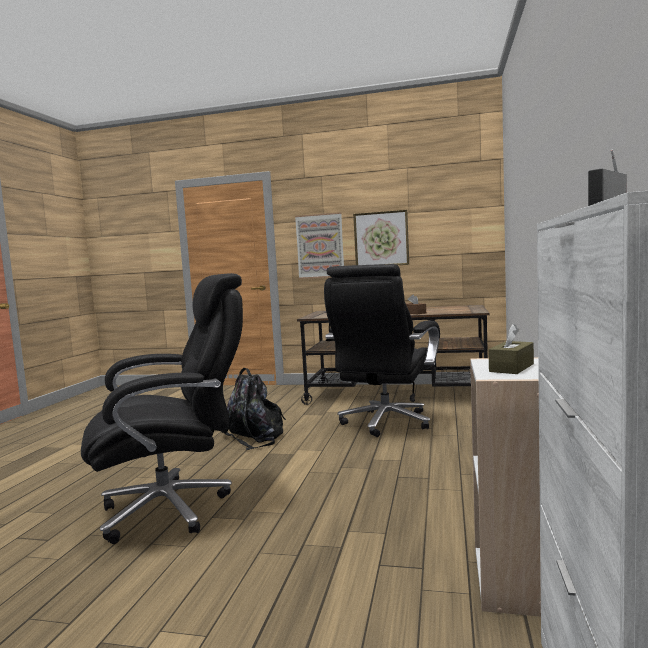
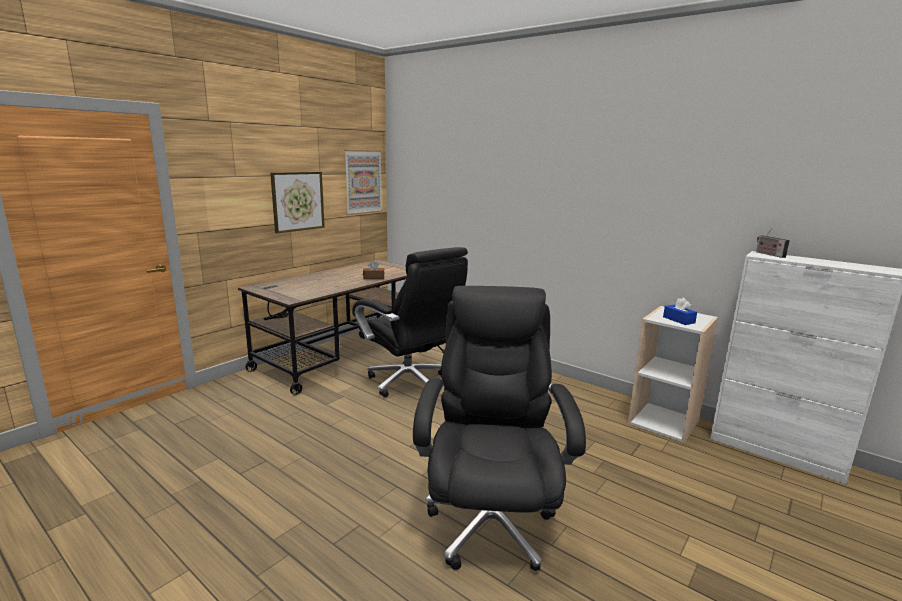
camera: 65 degrees left, 10 degrees up
black backpack [221,368,286,450] -> none
picture [295,212,344,279] -> picture moved to [344,150,382,215]
brown tissue box [488,324,534,374] -> blue tissue box [663,298,697,325]

